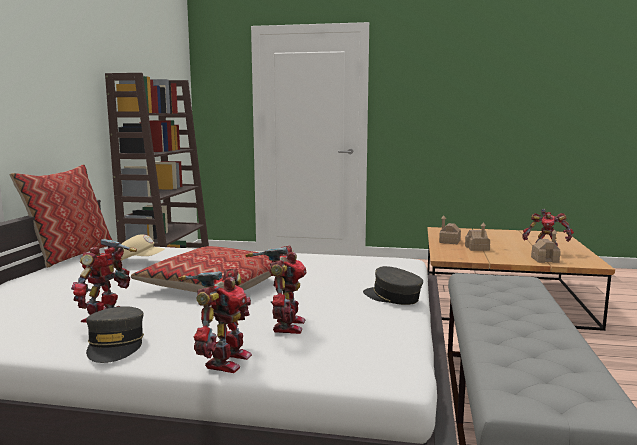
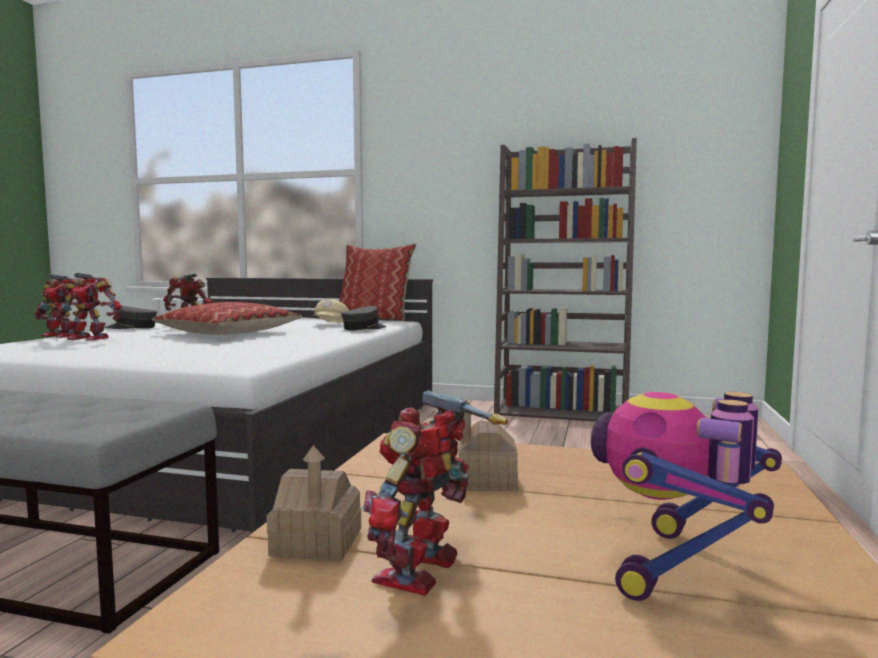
camera: 95 degrees right, 5 degrees down
grey cap [363,266,423,305] -> grey cap moved to [341,306,387,330]
toy house [439,216,461,244] -> none
none -> toy robot [591,392,782,601]

